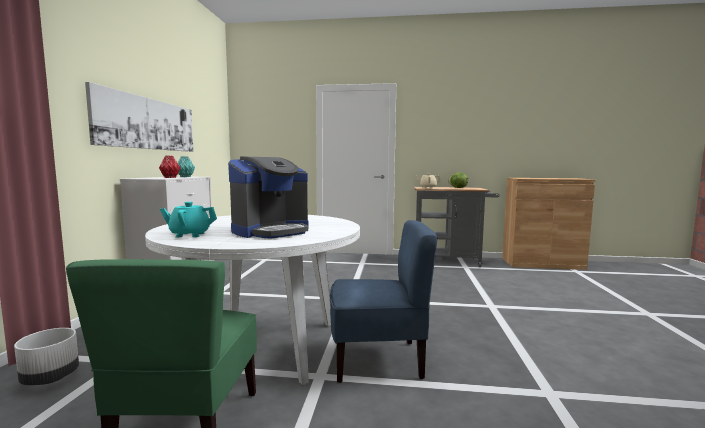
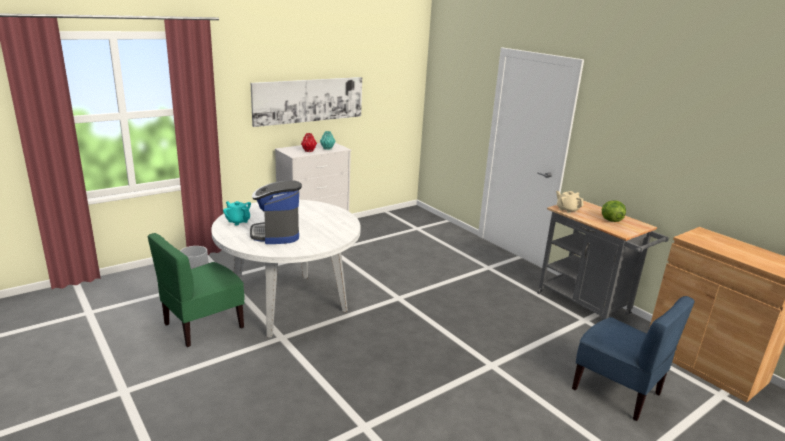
camera: 45 degrees right, 15 degrees up
coffee machine [228,156,308,239] -> coffee machine turned 75 degrees clockwise [250,180,302,244]
blue chair [330,220,438,383] -> blue chair moved to [572,296,695,421]

